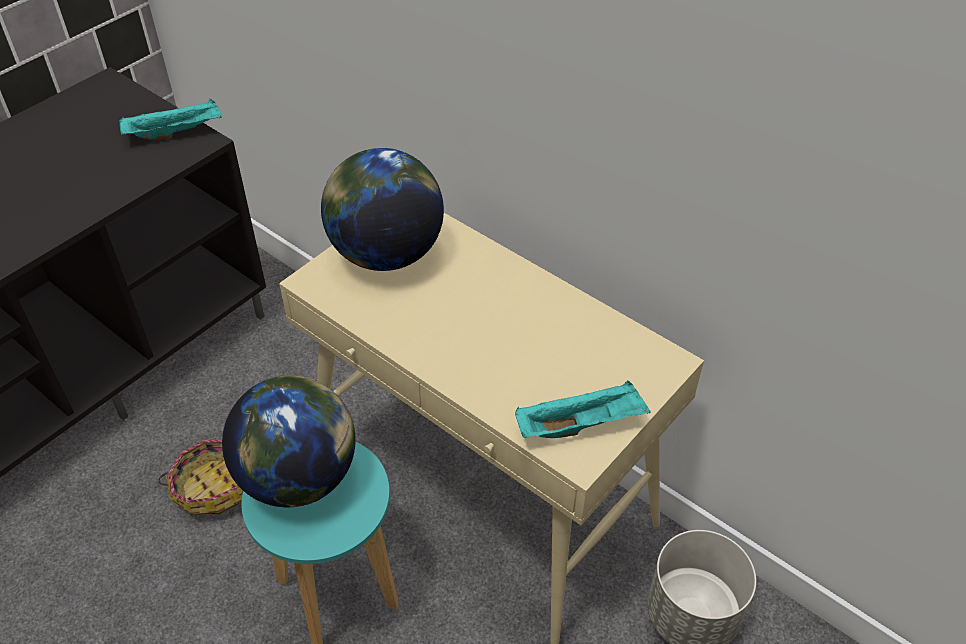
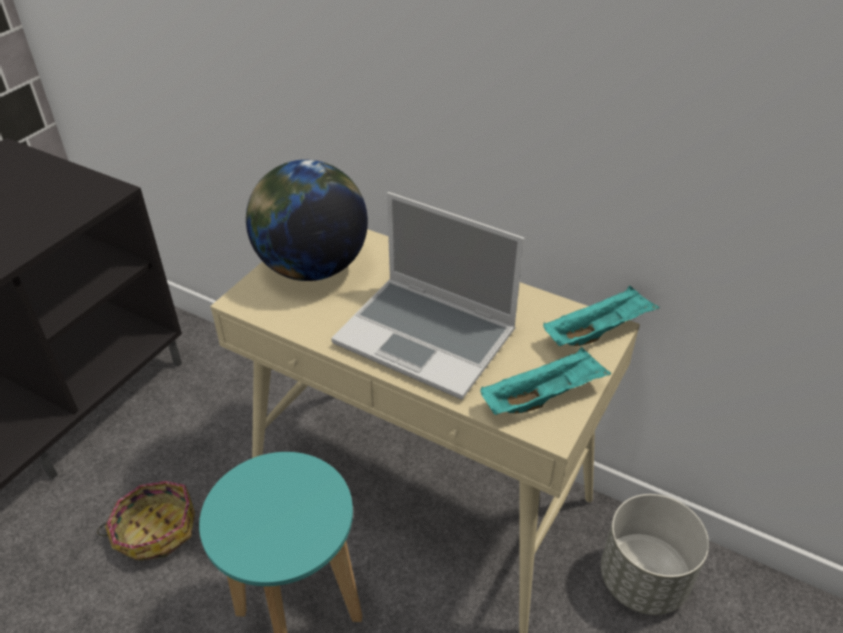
camera: 10 degrees left, 5 degrees down
turquoise tray [119,99,222,140] -> turquoise tray moved to [543,286,660,346]
globe [222,376,356,507] -> none
none -> laptop [331,192,524,400]

